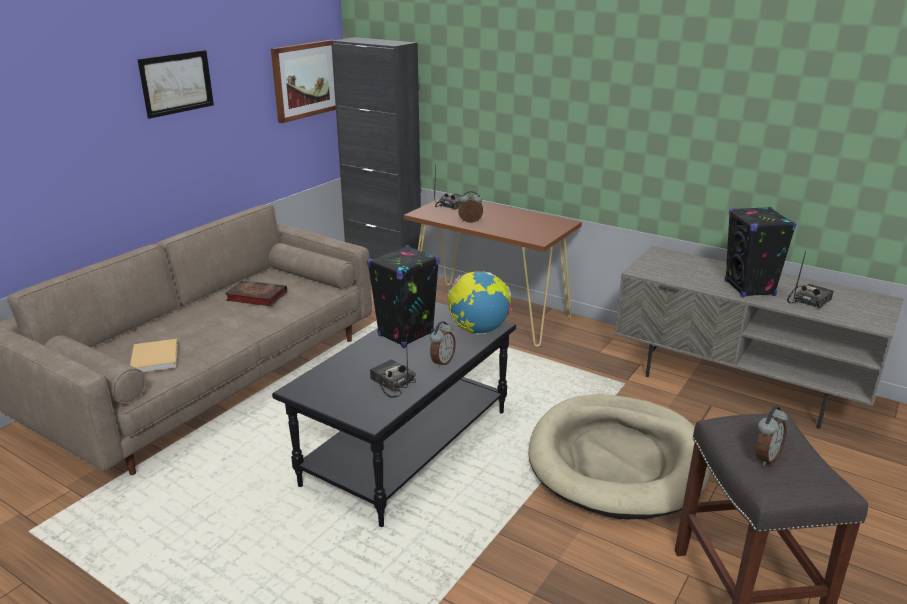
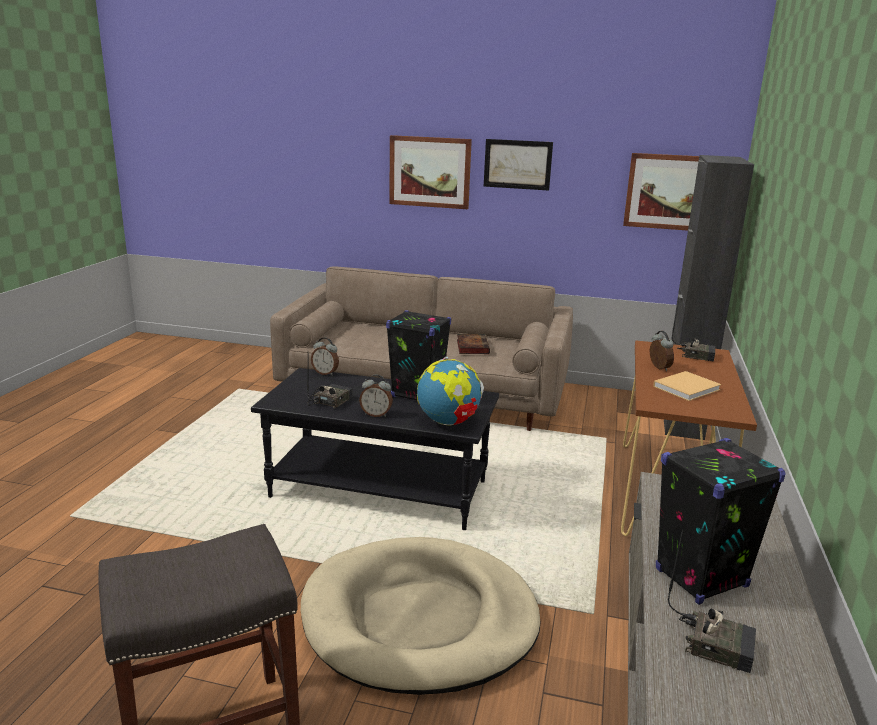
camera: 70 degrees right, 5 degrees down
beige book [130,339,178,372] -> beige book moved to [653,371,721,401]
alarm clock [756,406,788,466] -> alarm clock moved to [311,338,339,375]
none -> picture [389,135,472,209]

